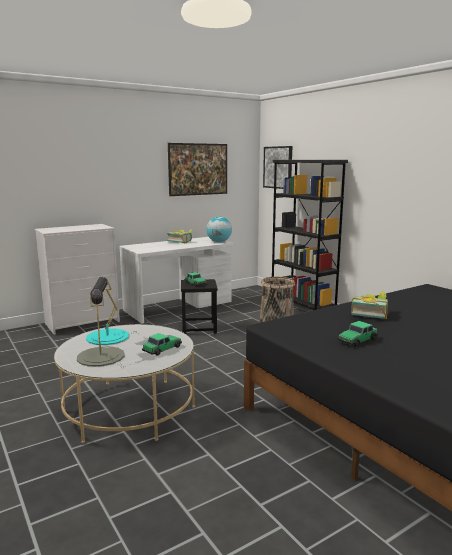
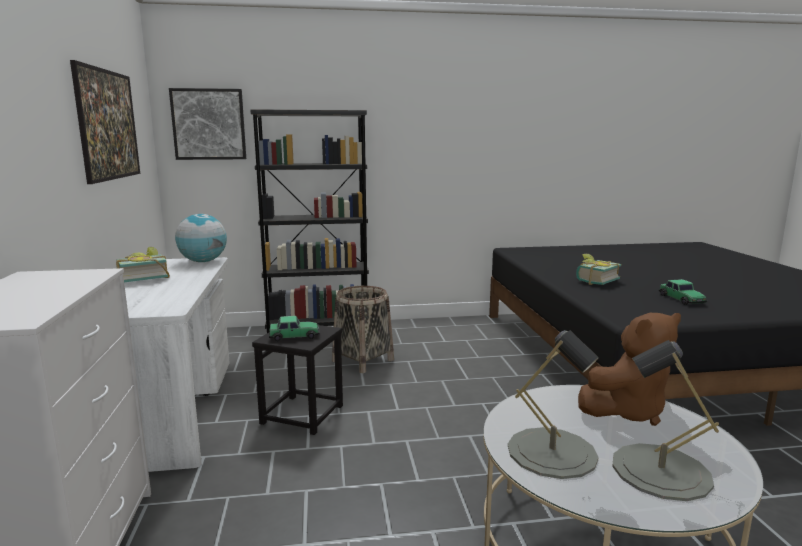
camera: 65 degrees left, 0 degrees up
turquoise table lamp [86,277,129,345] -> grey table lamp [508,330,599,479]
toy car [142,333,182,355] -> brown plush toy [578,313,681,426]

